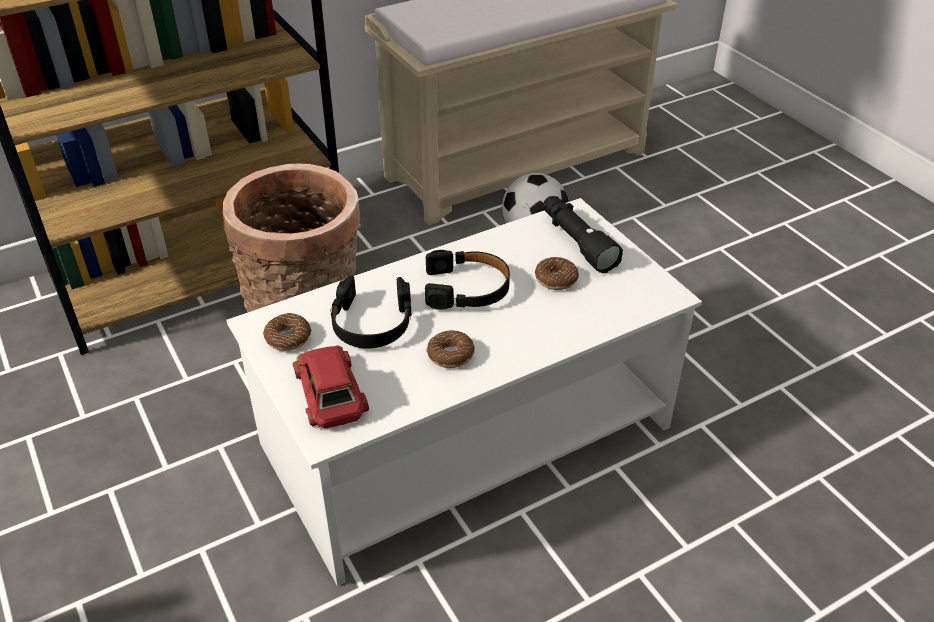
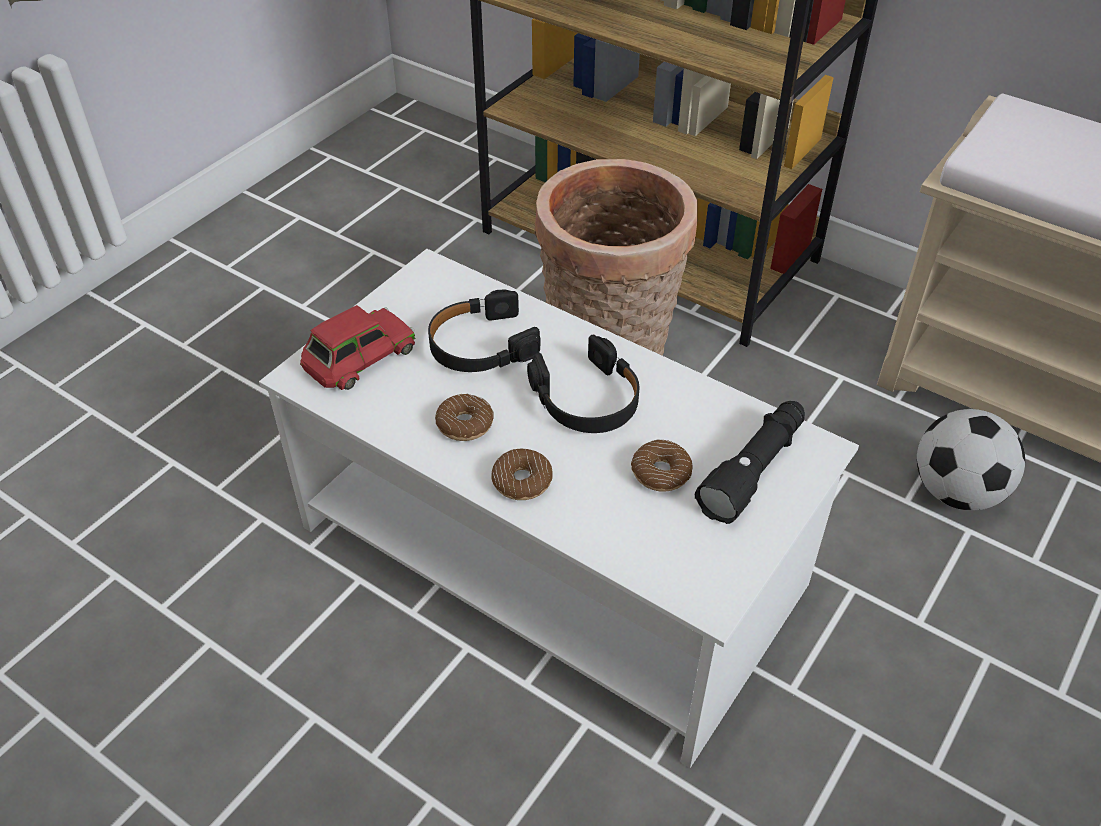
camera: 65 degrees right, 5 degrees up
donut [263,313,312,351] -> donut moved to [491,449,553,500]

